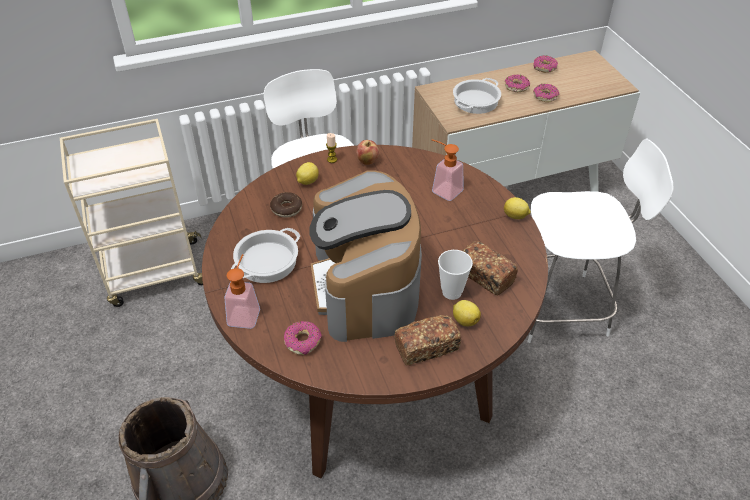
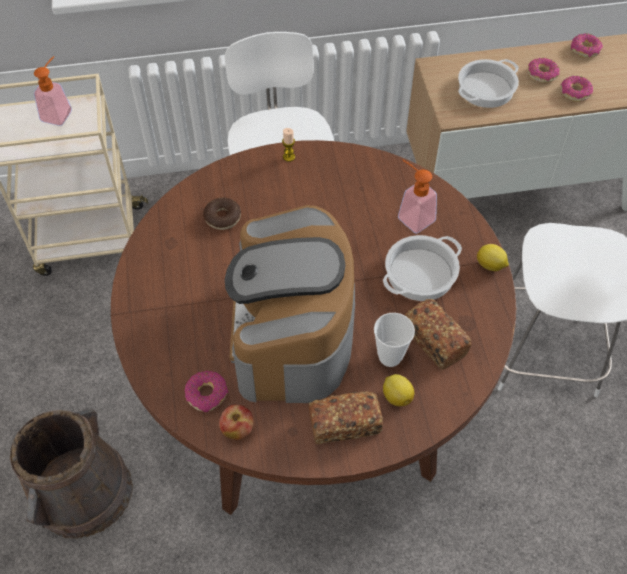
camera: 10 degrees right, 10 degrees up
soap dispenser [224,254,260,329] -> soap dispenser moved to [34,56,72,126]
cooking pot [231,228,300,283] -> cooking pot moved to [383,235,462,301]
lemon [296,162,319,185] -> none
apple [356,140,379,165] -> apple moved to [219,405,253,440]

